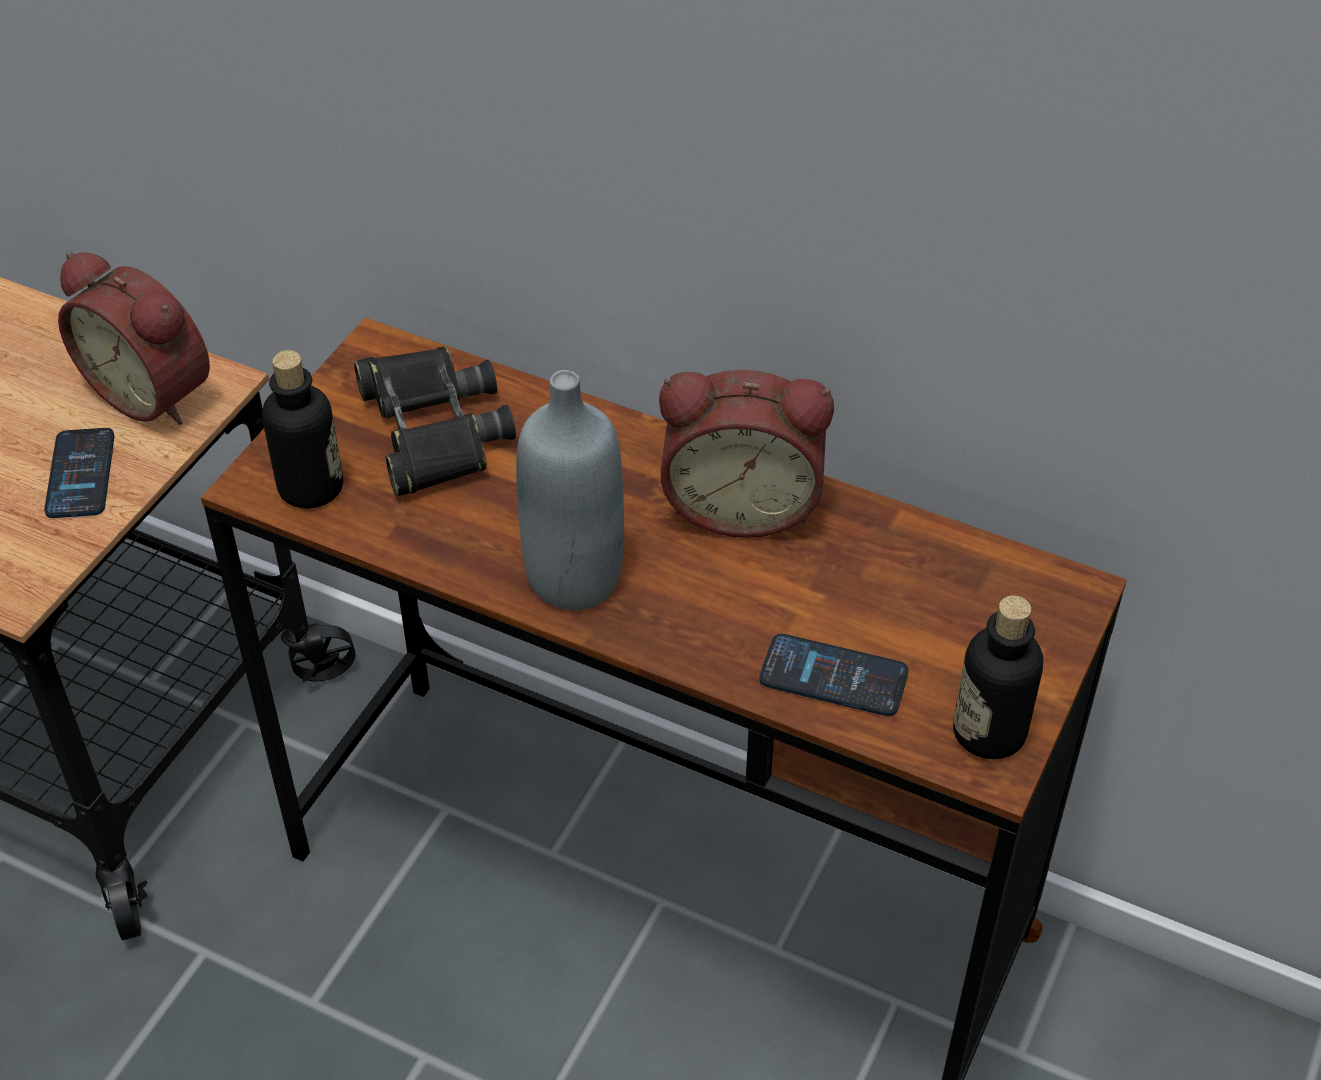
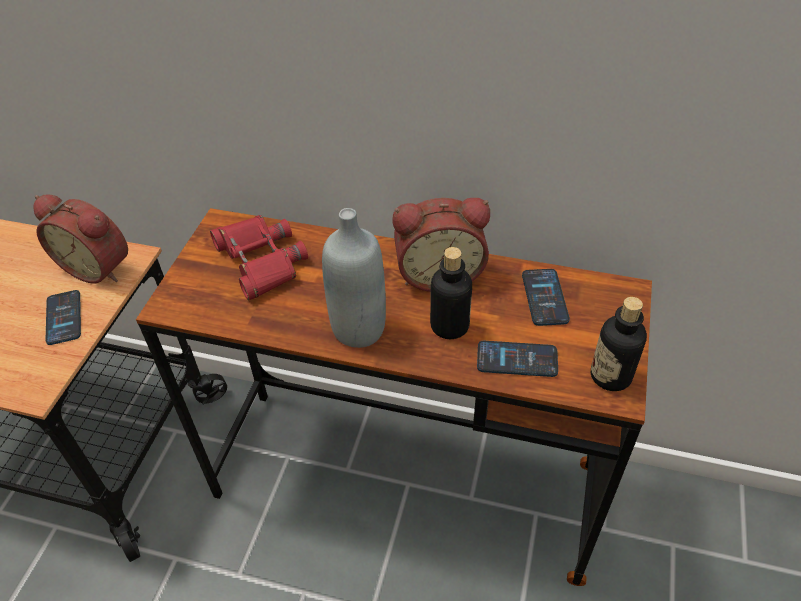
camera: 10 degrees left, 0 degrees up
bottle [262,350,343,509] -> bottle moved to [430,247,472,339]
black binoculars [354,347,516,496] -> red binoculars [210,215,308,300]
none -> phone [522,269,570,326]

